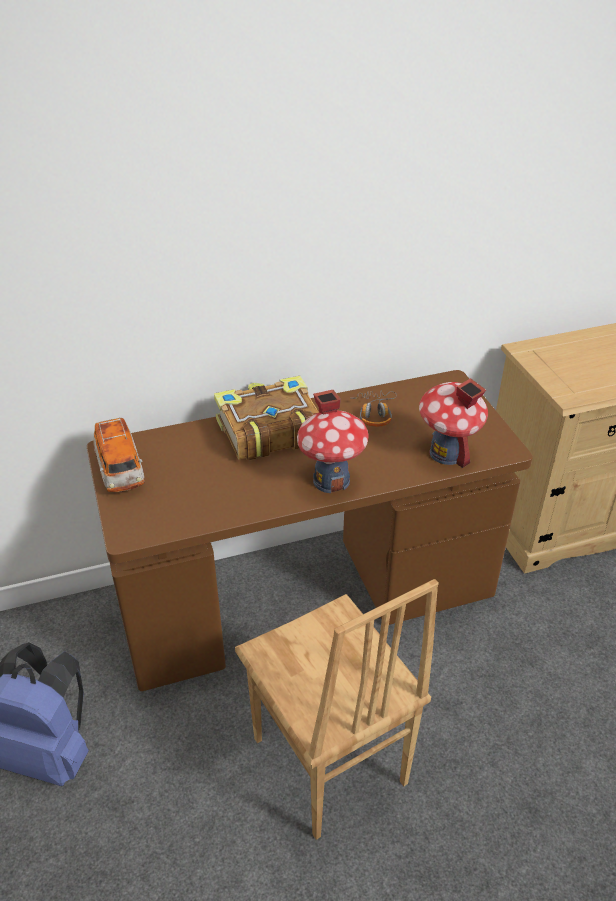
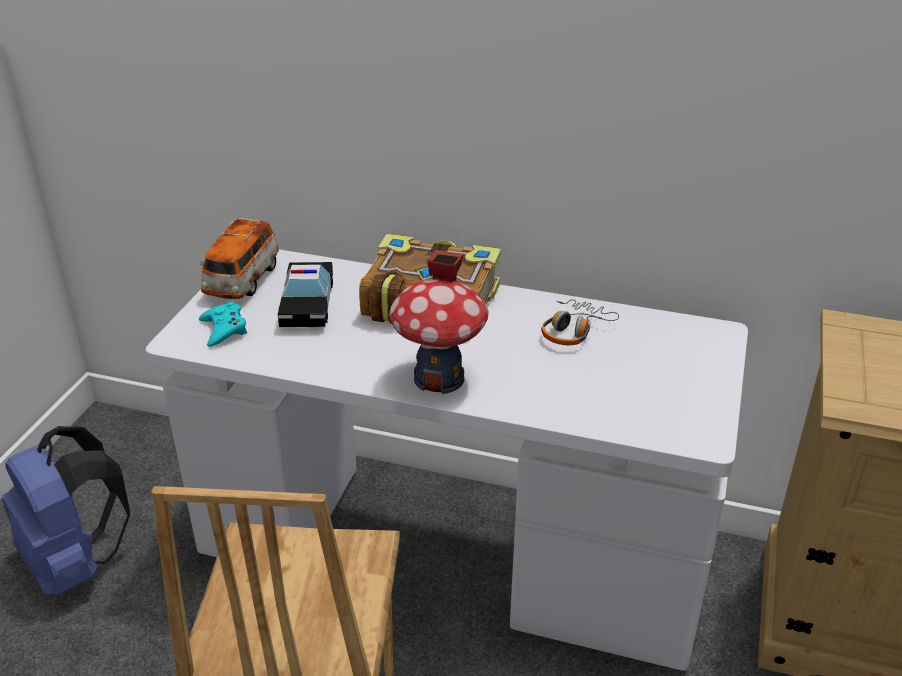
camera: 35 degrees right, 5 degrees down
brown desk [87,370,533,691] -> white desk [146,249,748,671]
toy house [419,378,488,468] -> none
none -> turquoise game controller [199,302,247,347]
none -> toy car [278,262,333,327]

